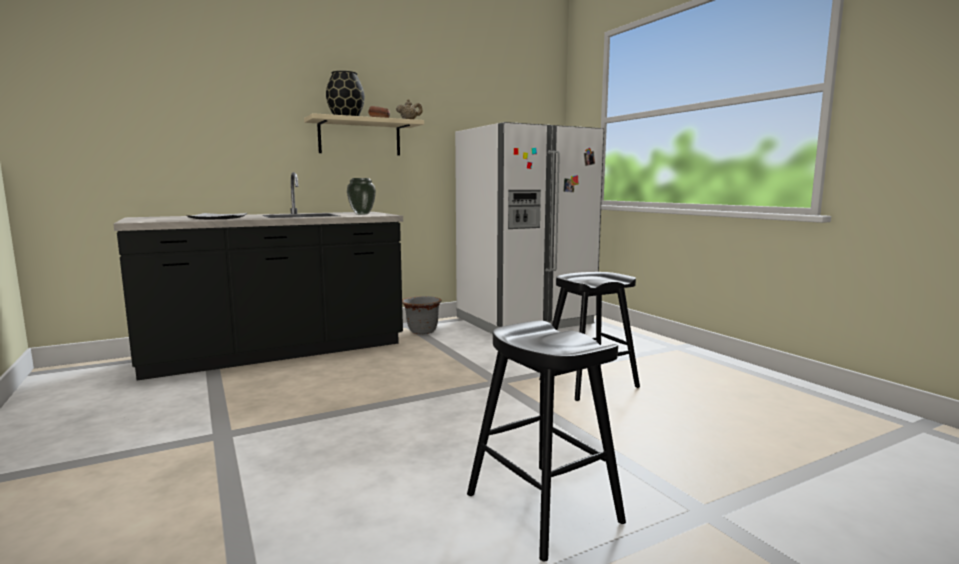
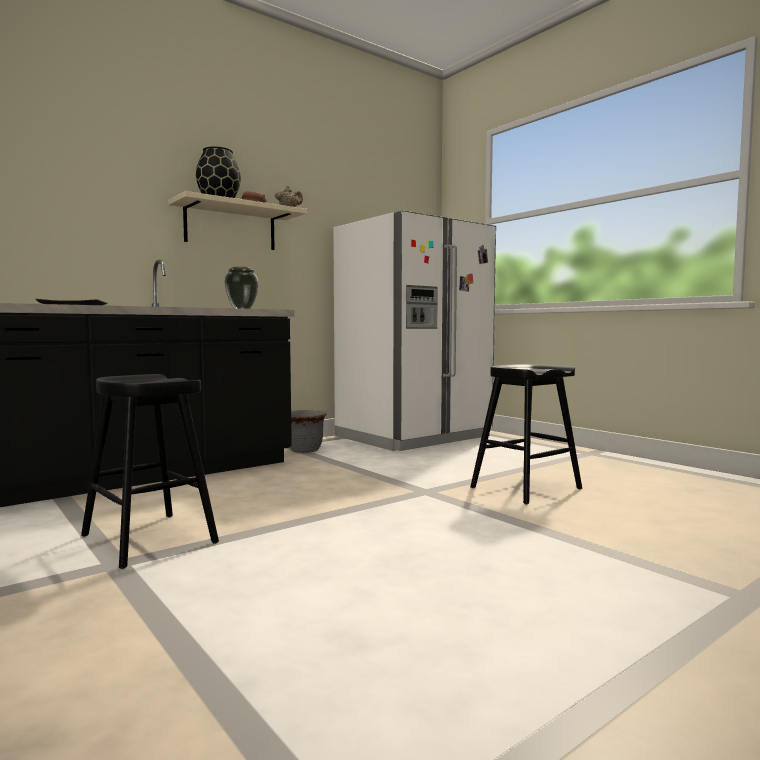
camera: 10 degrees left, 5 degrees down
black stool [467,320,626,562] -> black stool moved to [81,374,219,569]

